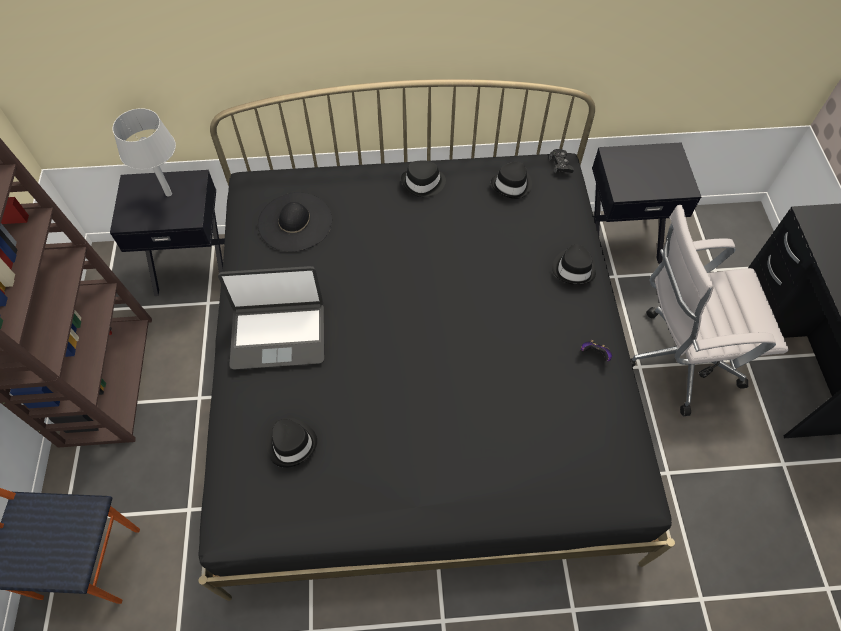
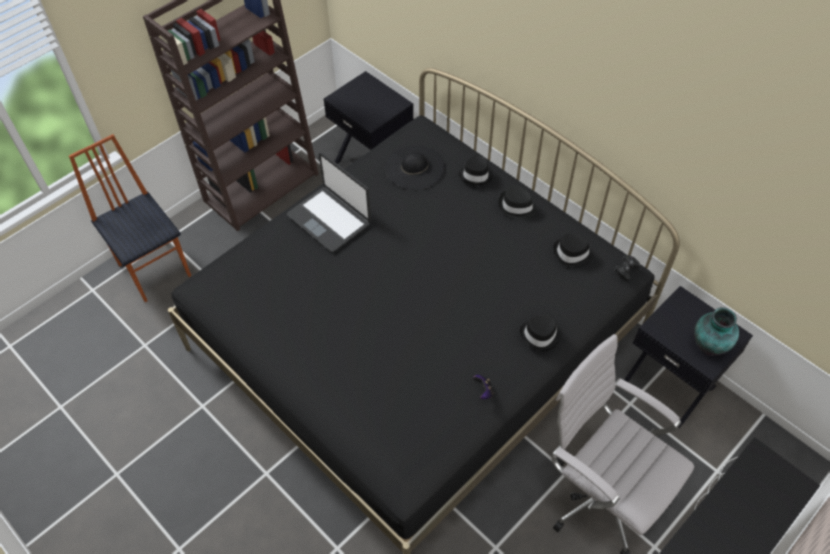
camera: 50 degrees right, 5 degrees down
grey table lamp [112,108,176,197] -> none
black hat [266,418,317,468] -> black hat moved to [459,155,493,185]
none -> vase [694,307,739,356]

